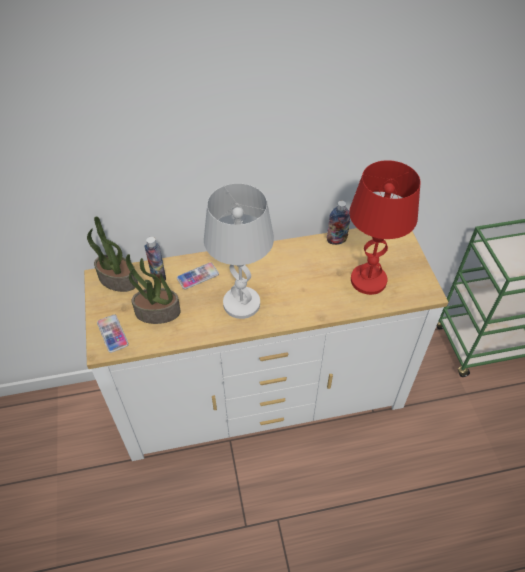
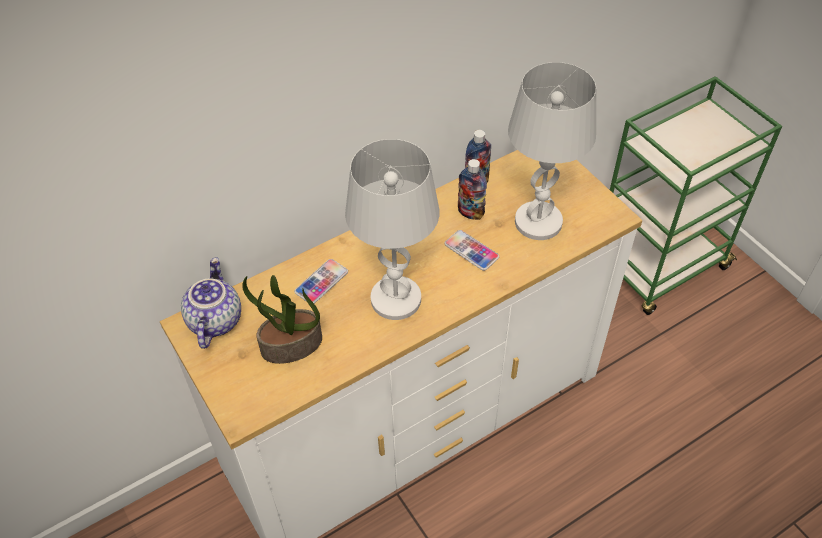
camera: 20 degrees left, 0 degrees up
potted plant [87,217,138,292] -> teapot [181,257,241,349]
phone [97,314,129,353] -> phone moved to [444,230,499,271]
bottle [144,237,166,283] -> bottle moved to [458,159,487,220]
red table lamp [349,160,420,295] -> white table lamp [508,62,596,240]

